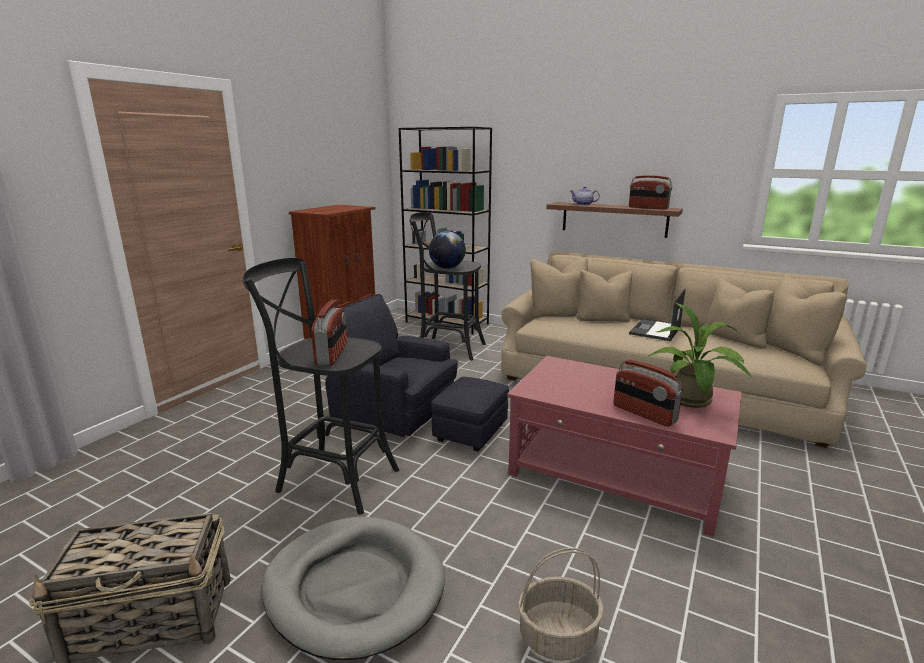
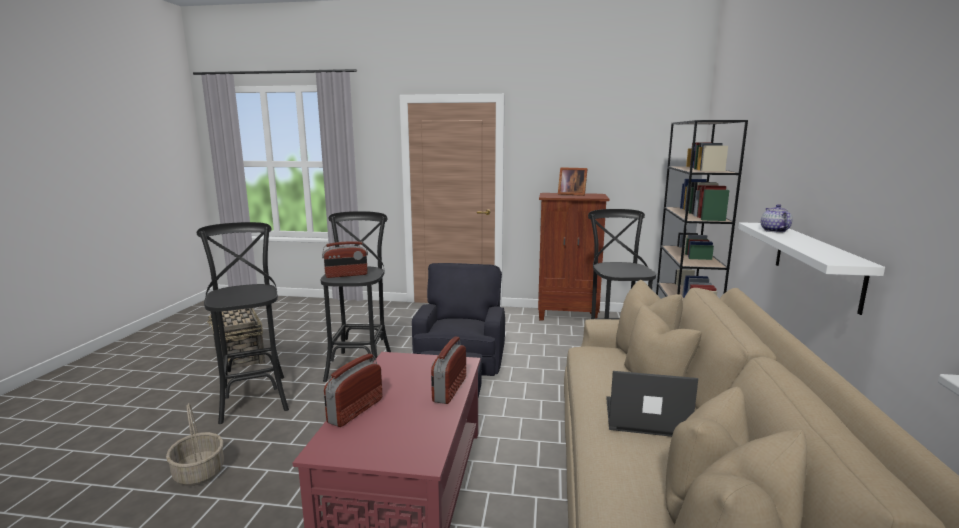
camera: 70 degrees right, 5 degrees down
grey dog bed [262,517,445,660] -> black stool [197,222,289,424]
globe [429,231,466,269] -> none
brown shelf [546,202,683,238] -> white shelf [738,222,885,315]
radio [629,175,672,210] -> radio moved to [431,336,466,404]
potted plant [648,302,752,408] -> none
none -> picture frame [558,167,588,196]

